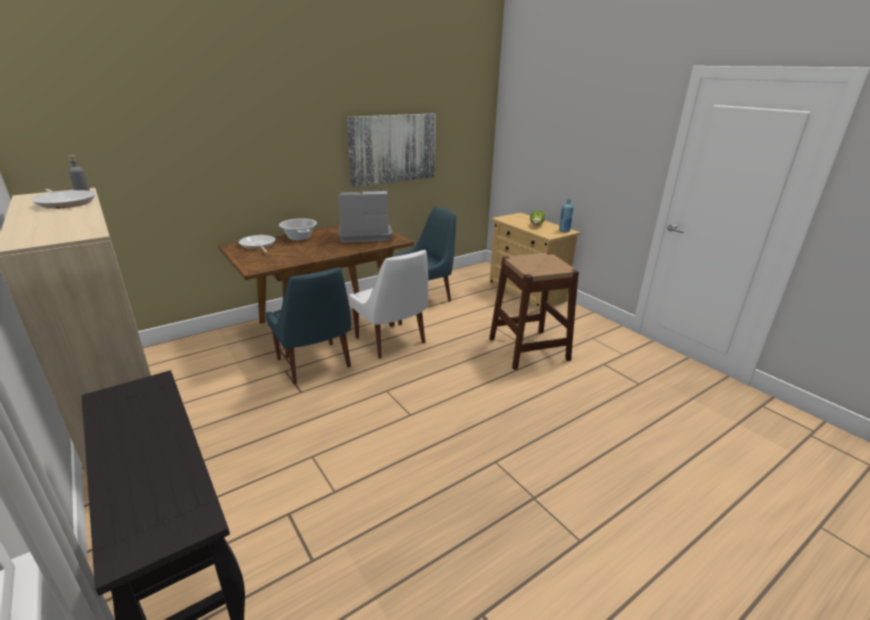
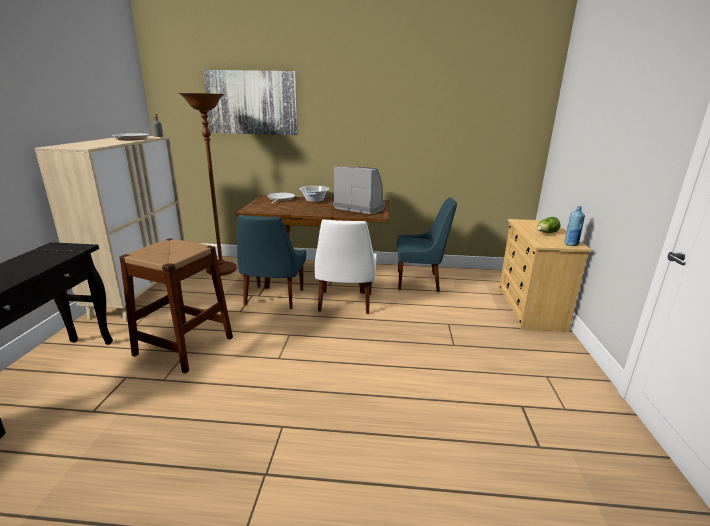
camera: 40 degrees right, 5 degrees down
picture [346,113,436,187] -> picture moved to [203,70,298,135]
brown stool [489,253,579,370] -> brown stool moved to [119,238,233,374]
none -> brown floor lamp [178,93,237,276]

